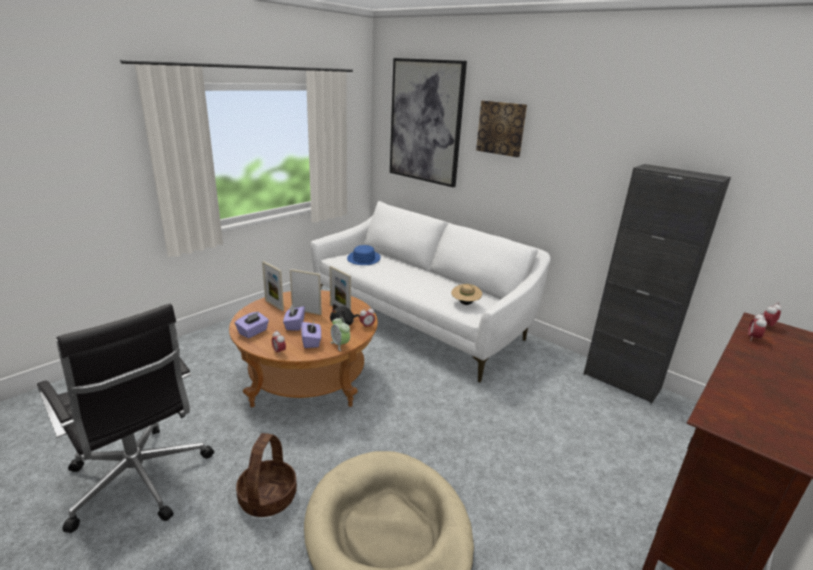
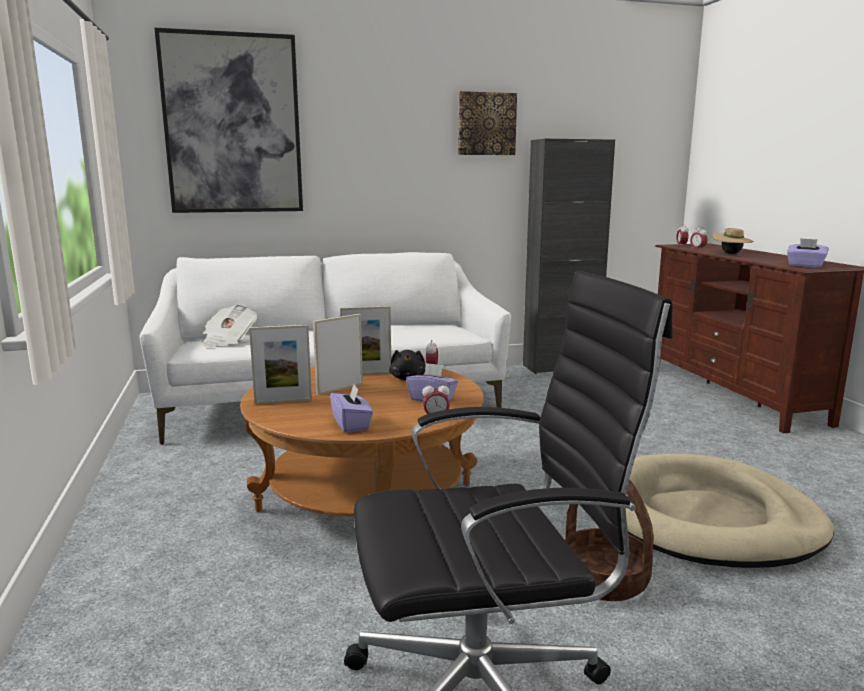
camera: 55 degrees left, 10 degrees down
purple tissue box [283,304,305,331] -> purple tissue box moved to [787,238,829,268]
alarm clock [331,317,350,351] -> none
blue hat [347,245,381,265] -> newspaper [202,304,257,347]
beige hat [451,284,482,305] -> beige hat moved to [712,228,754,254]
picture [476,100,527,157] -> picture moved to [458,91,517,155]

